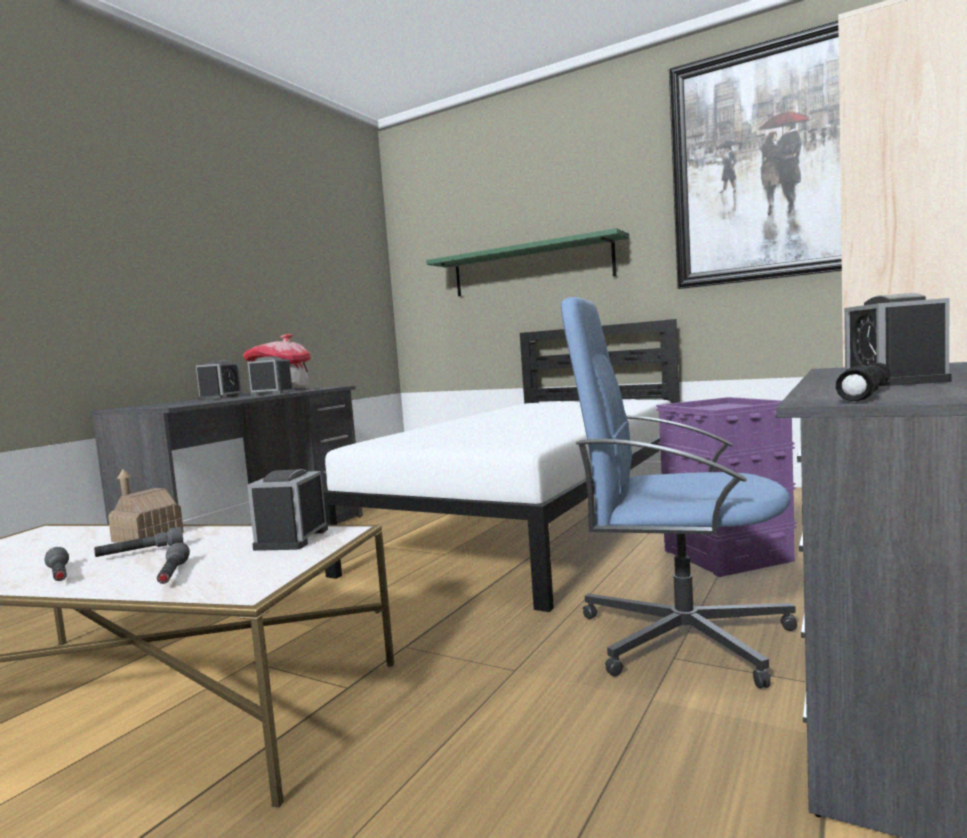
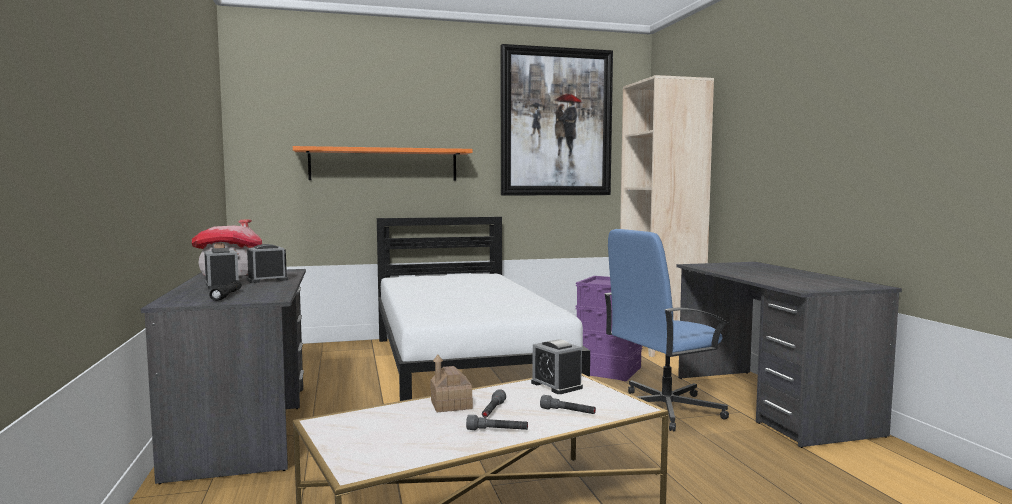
camera: 45 degrees left, 0 degrees up
green shelf [426,228,629,296] -> orange shelf [293,146,473,181]
black flashlight [836,363,891,401] -> black flashlight moved to [209,280,242,301]
alarm clock [844,293,951,386] -> none

